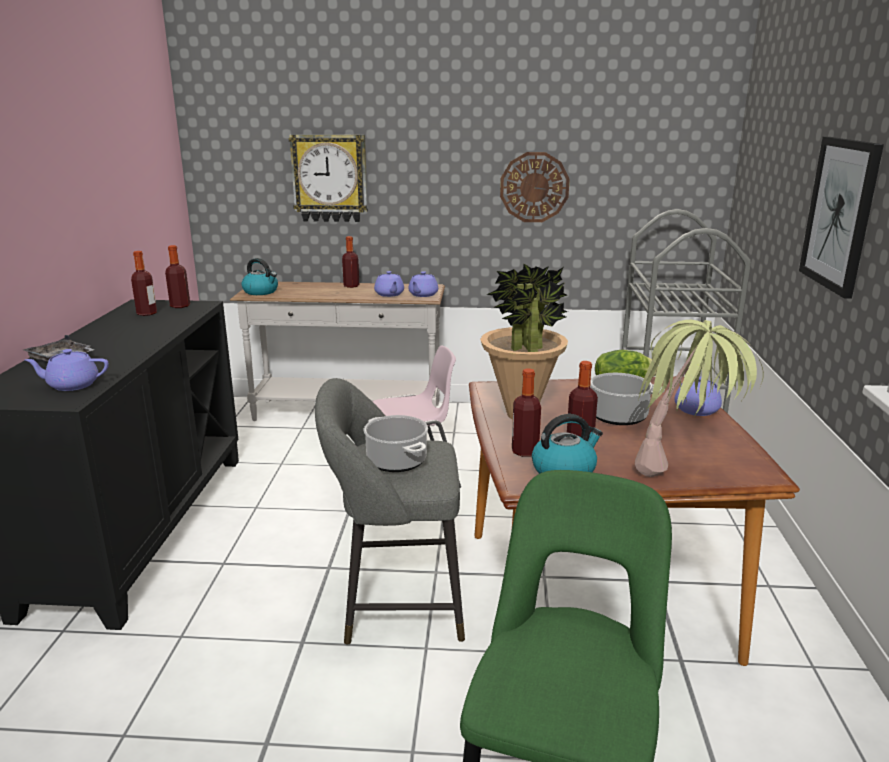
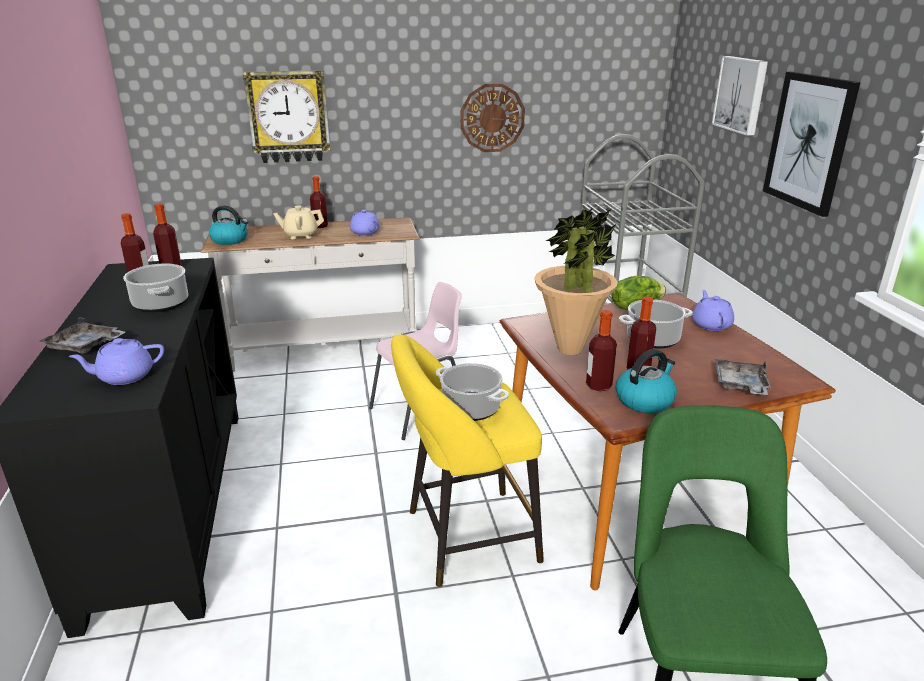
camera: 15 degrees left, 5 degrees up
grey stool [315,378,465,645] -> yellow stool [391,334,544,587]
purple teapot [408,271,438,297] -> none
potted plant [635,320,764,477] -> grey tray [715,359,771,395]
none -> cooking pot [123,263,188,312]
none -> beige teapot [273,205,324,239]
none -> picture [712,56,768,136]

